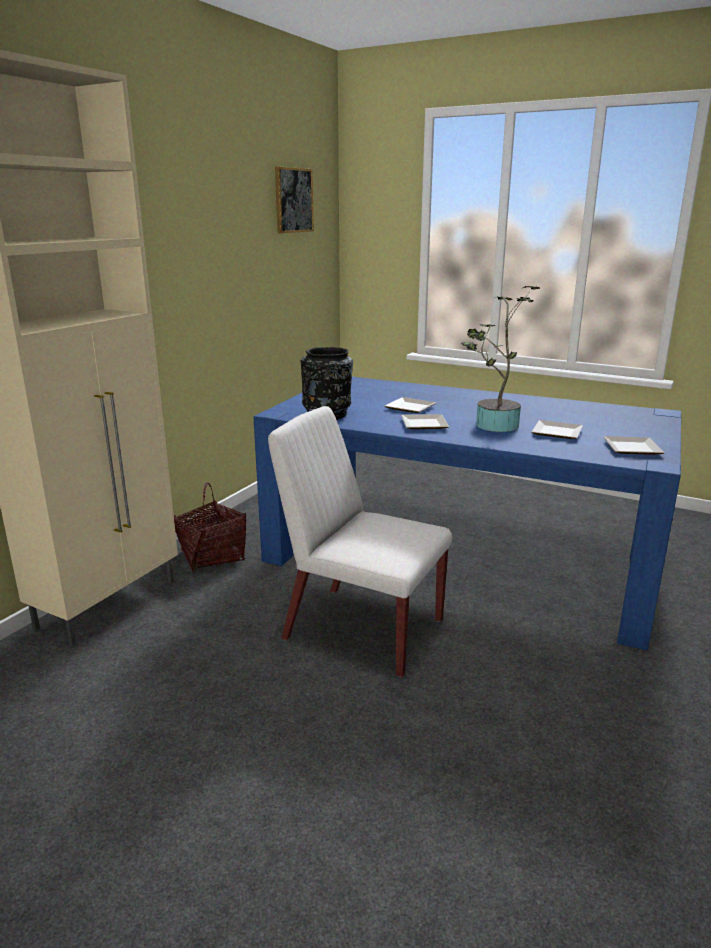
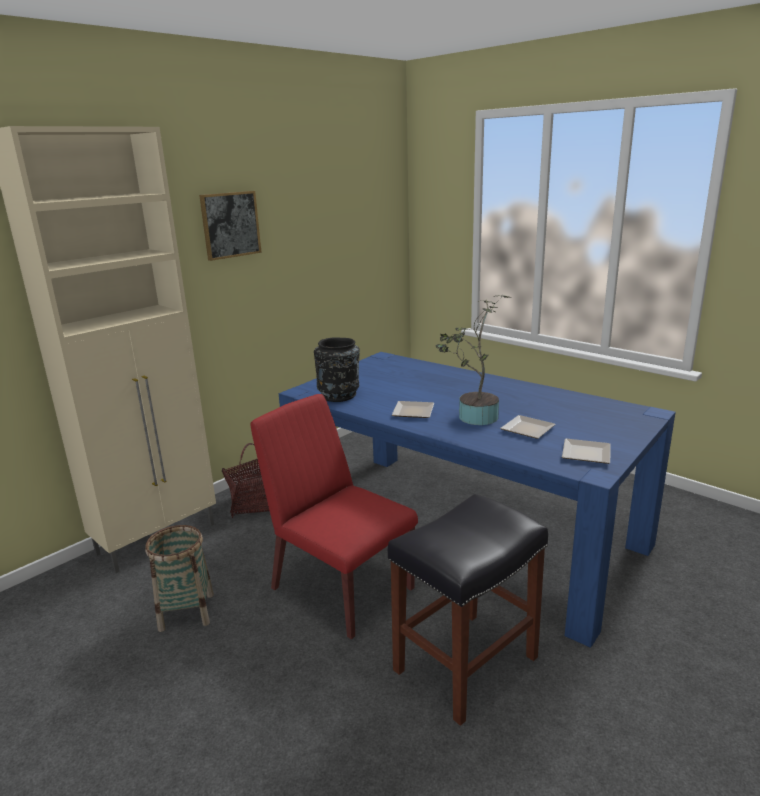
camera: 15 degrees right, 0 degrees up
white chair [268,406,452,677] -> red chair [250,394,418,639]
picture [275,166,314,233] -> picture moved to [199,191,262,261]
plate [385,397,436,413] -> none
none -> basket [145,525,214,632]
none -> black stool [388,494,548,726]

